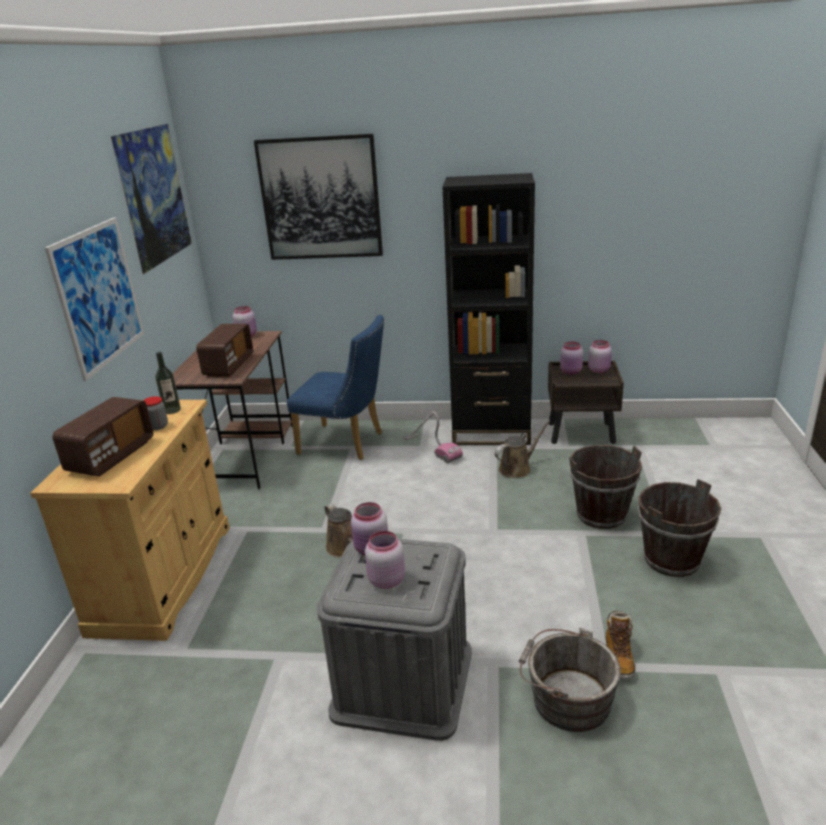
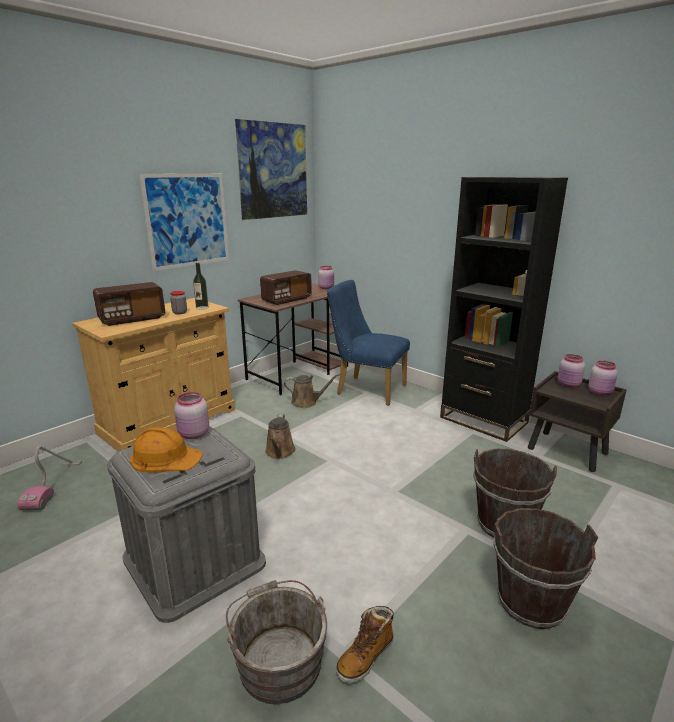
camera: 35 degrees right, 5 degrees down
picture [254,134,383,260] -> none
blue chair [287,315,384,460] -> blue chair turned 150 degrees clockwise [327,280,410,406]
pink jar [365,531,405,589] -> orange hard hat [130,427,203,473]
vacuum cleaner [403,412,463,463] -> vacuum cleaner moved to [17,446,82,510]
brown watering can [495,420,551,478] -> brown watering can moved to [284,374,340,408]

